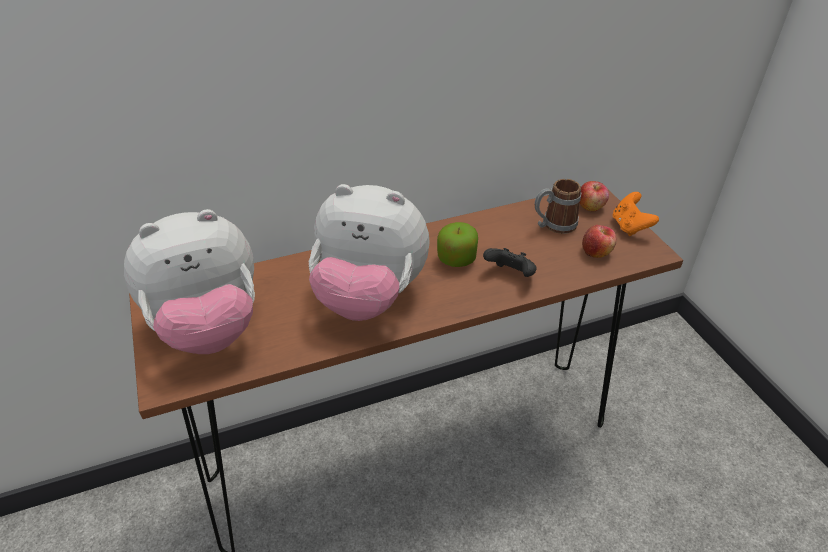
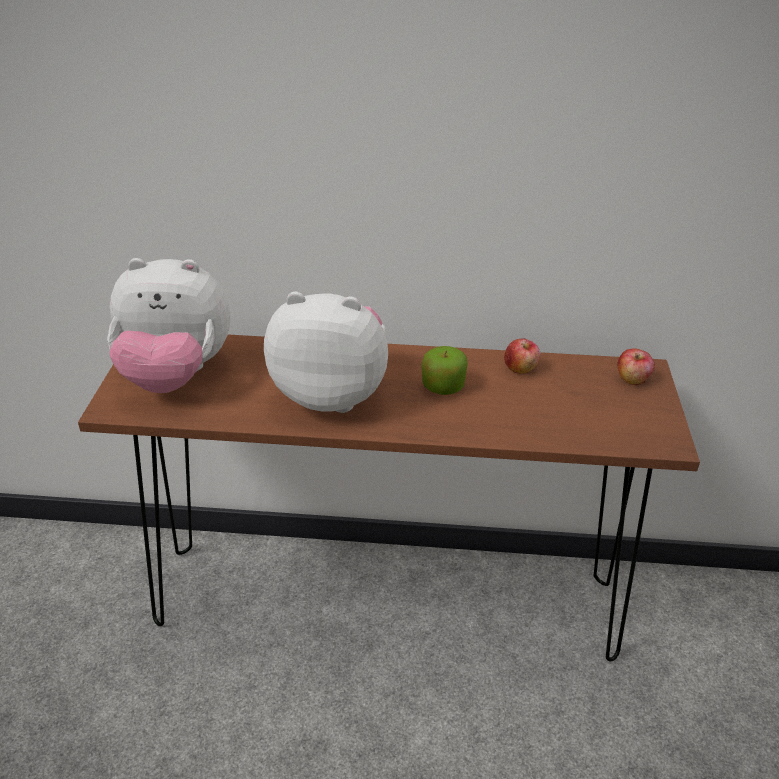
camera: 25 degrees right, 5 degrees down
plush toy [309,184,430,321] -> plush toy turned 150 degrees clockwise [264,292,388,413]
black game controller [483,248,537,277] -> none
mug [535,179,581,234] -> none
apple [582,225,617,258] -> apple moved to [504,338,540,374]
orange game controller [613,192,659,236] -> none

